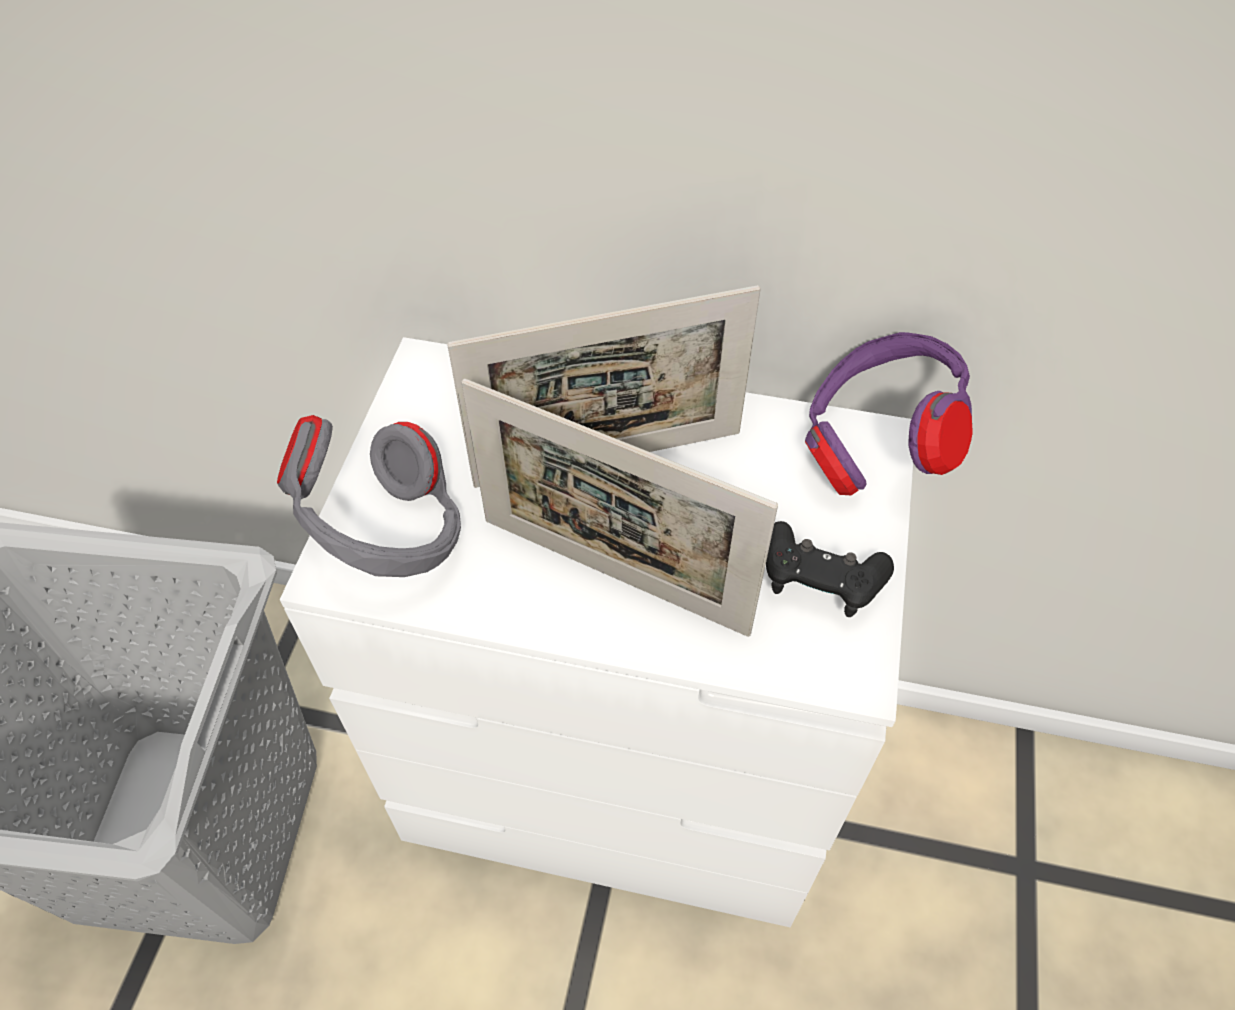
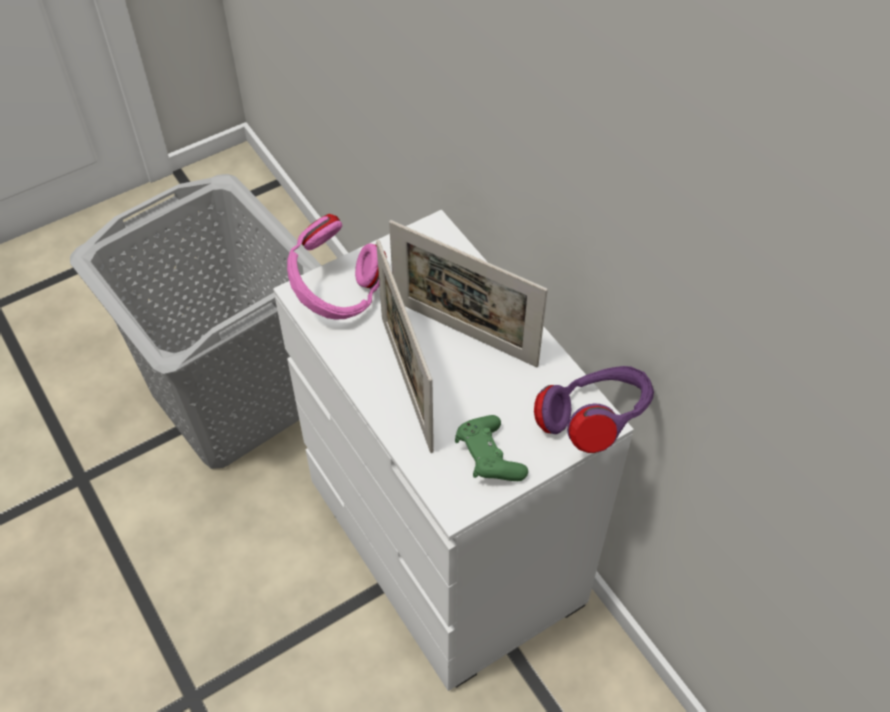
camera: 45 degrees right, 0 degrees up
grey headphones [277,415,461,577] -> pink headphones [287,214,387,319]
black game controller [766,521,894,617] -> green game controller [455,415,528,481]

